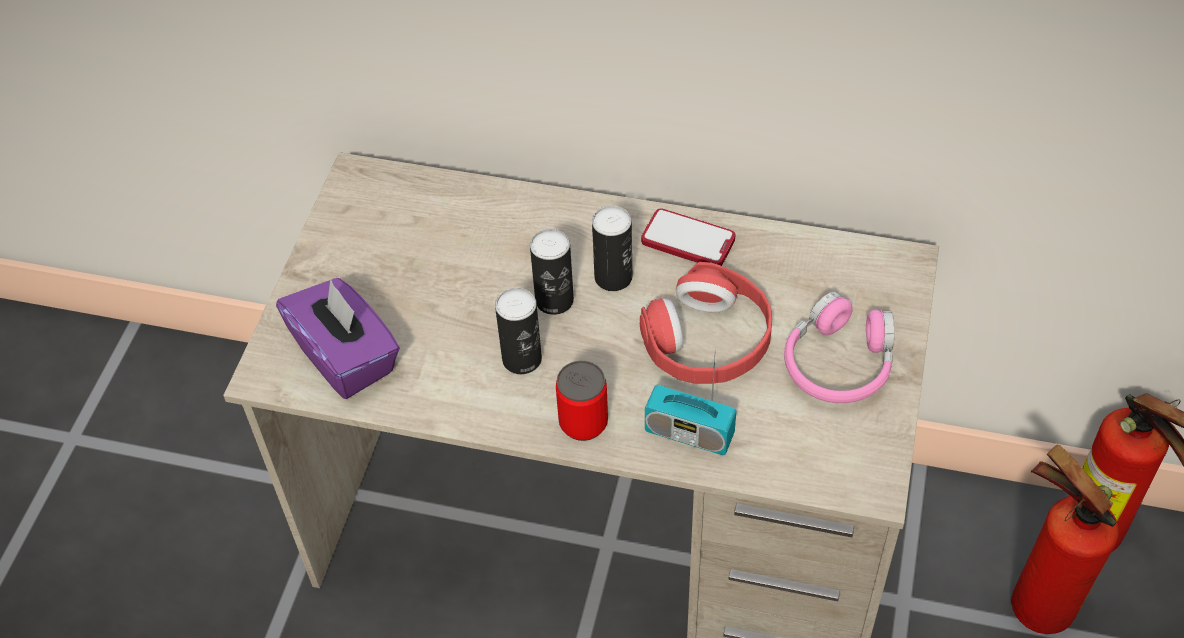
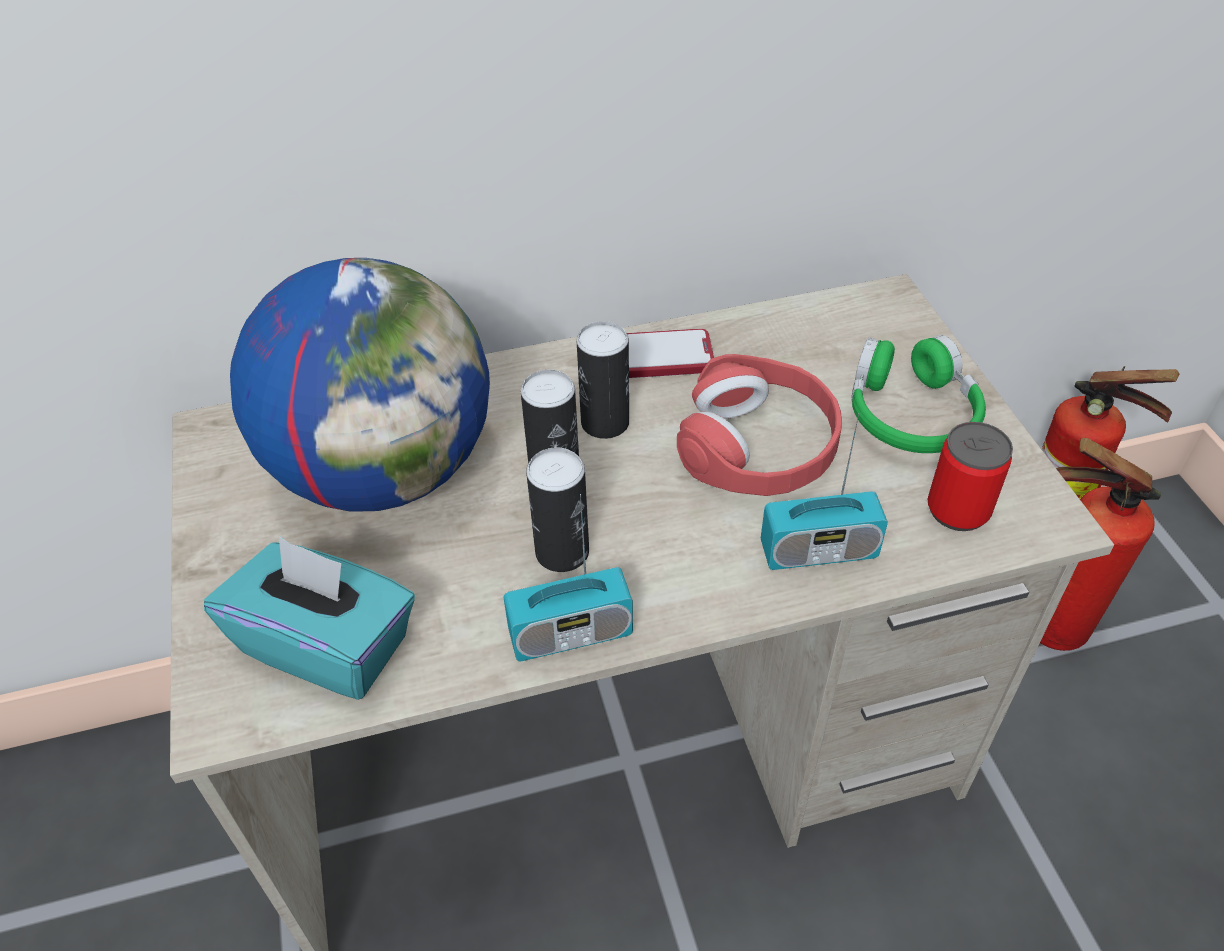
camera: 30 degrees left, 5 degrees down
purple tissue box [276,278,400,399] -> turquoise tissue box [204,536,415,700]
can [556,361,608,441] -> can moved to [927,422,1013,531]
pink headphones [784,292,895,403] -> green headphones [851,335,986,453]
none -> globe [230,258,490,512]
none -> radio [503,494,633,662]

